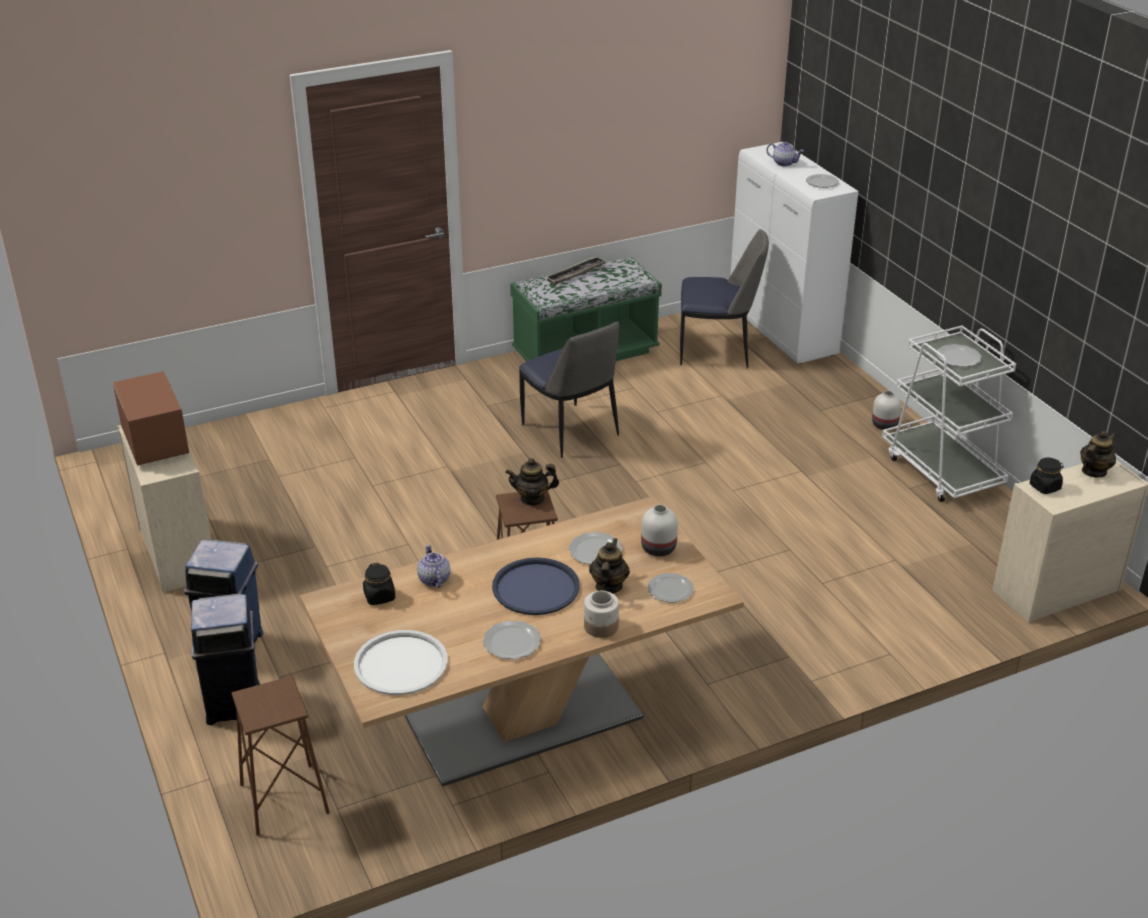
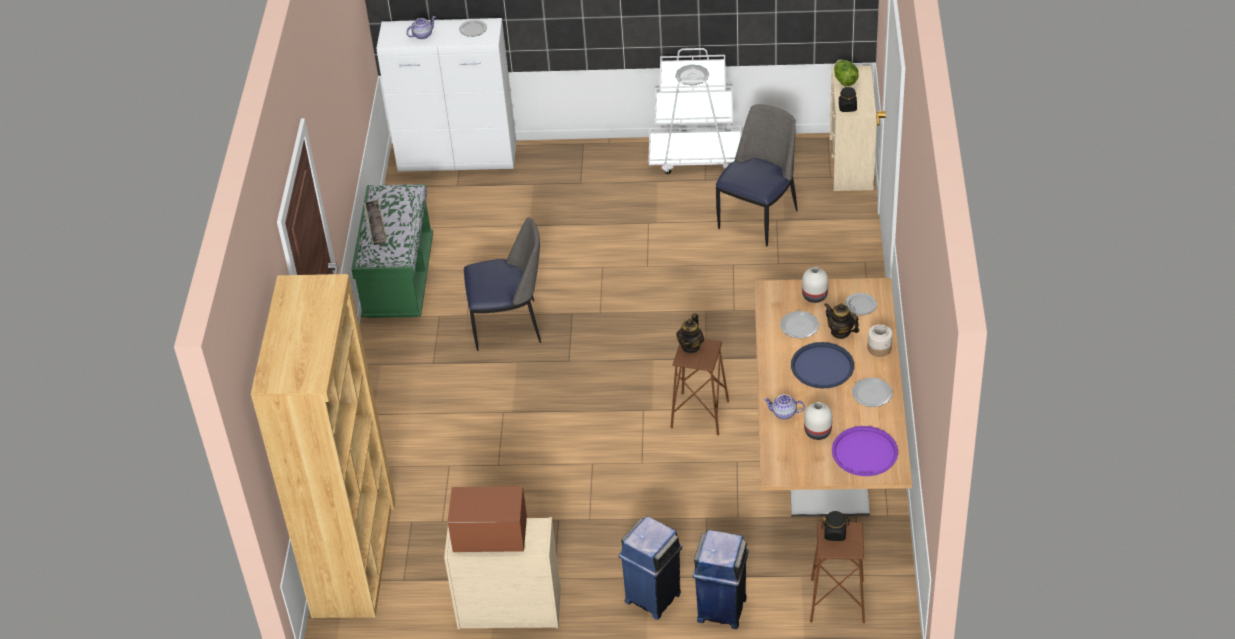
camera: 60 degrees left, 10 degrees up
white tray [354,630,448,695] -> purple tray [832,426,898,476]
black jar [363,563,395,605] -> black jar moved to [821,511,850,541]
chair [680,229,769,369] -> chair moved to [716,104,798,246]
white vase [872,390,901,430] -> white vase moved to [804,402,832,440]
teapot [1080,431,1116,478] -> lettuce [834,60,859,86]
none -> brown bookcase [251,274,395,618]

